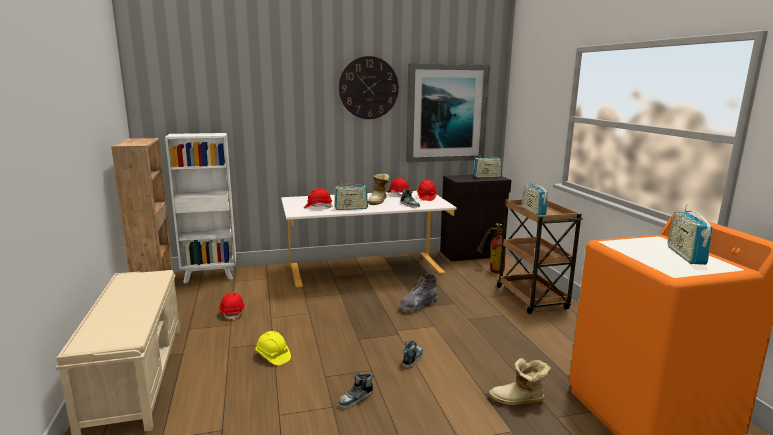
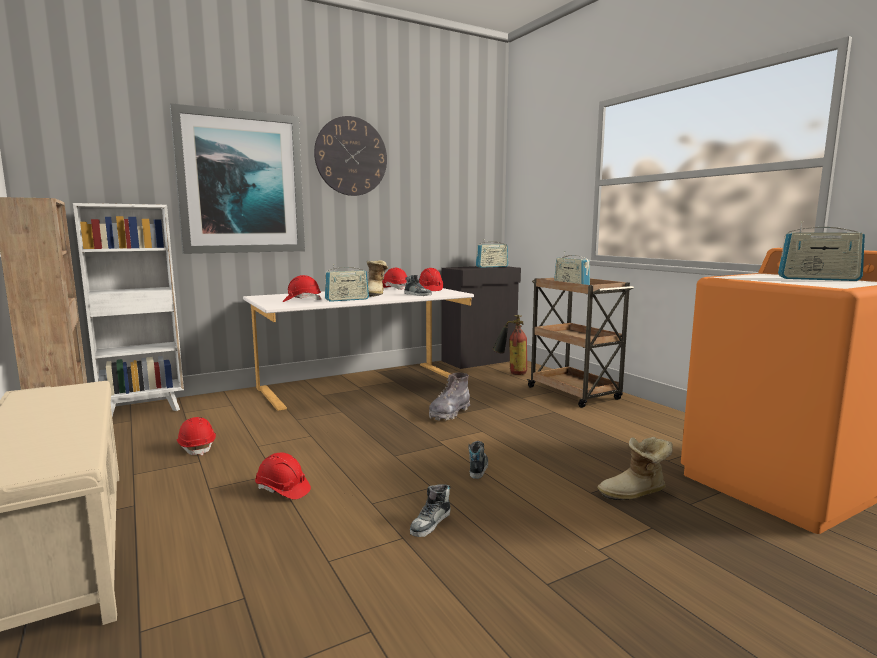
camera: 15 degrees left, 5 degrees down
yellow hard hat [256,331,291,365] -> red hard hat [255,453,311,500]
picture [406,63,490,162] -> picture moved to [170,103,305,254]
radio [667,204,713,265] -> radio turned 60 degrees counterclockwise [778,221,865,281]

